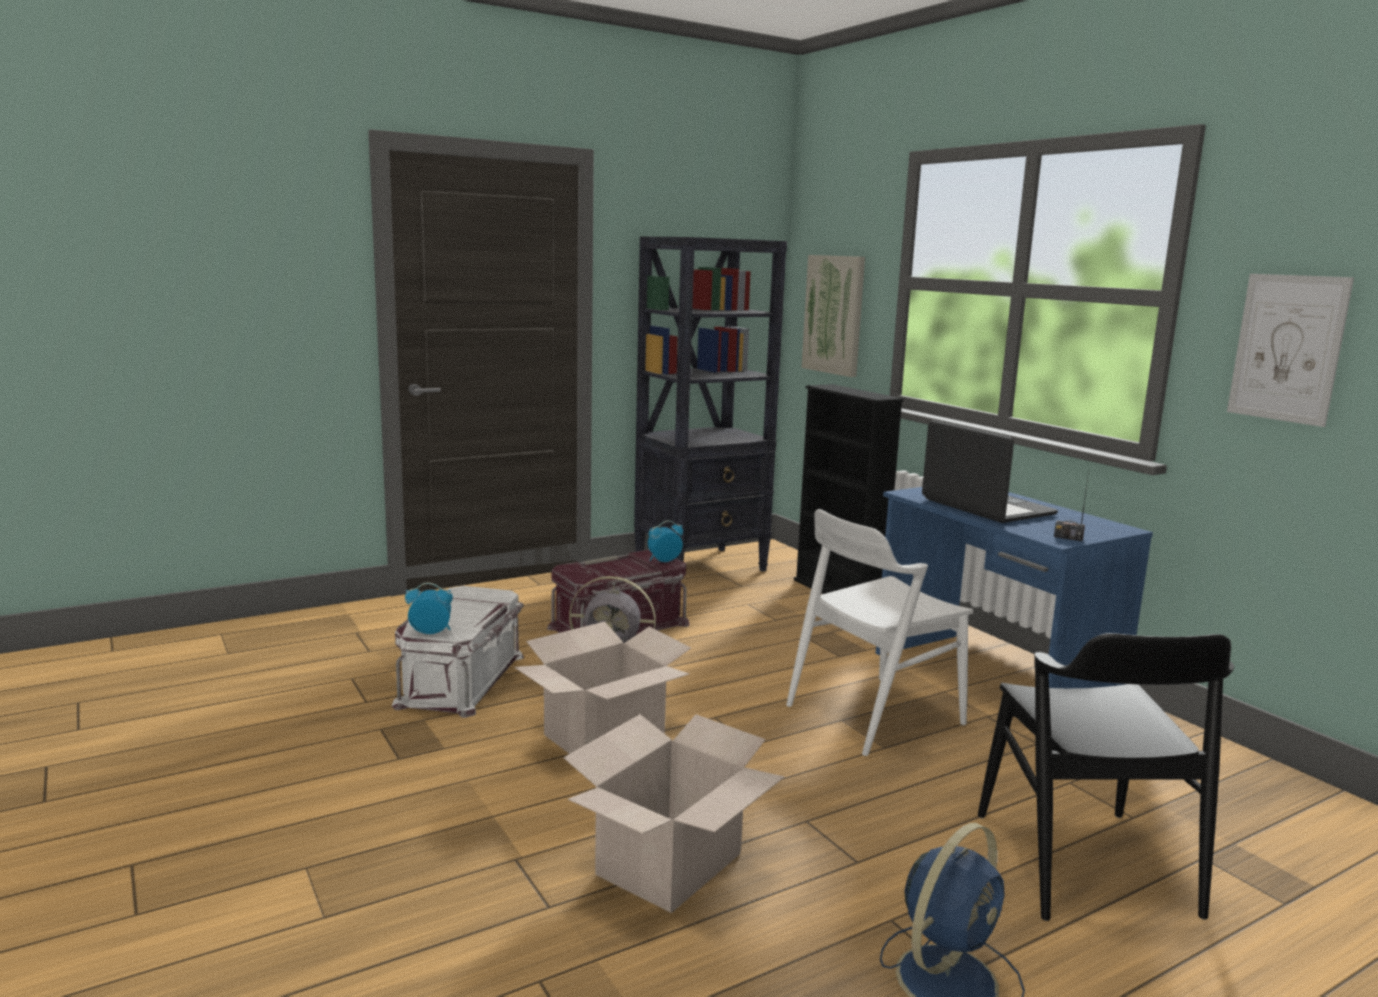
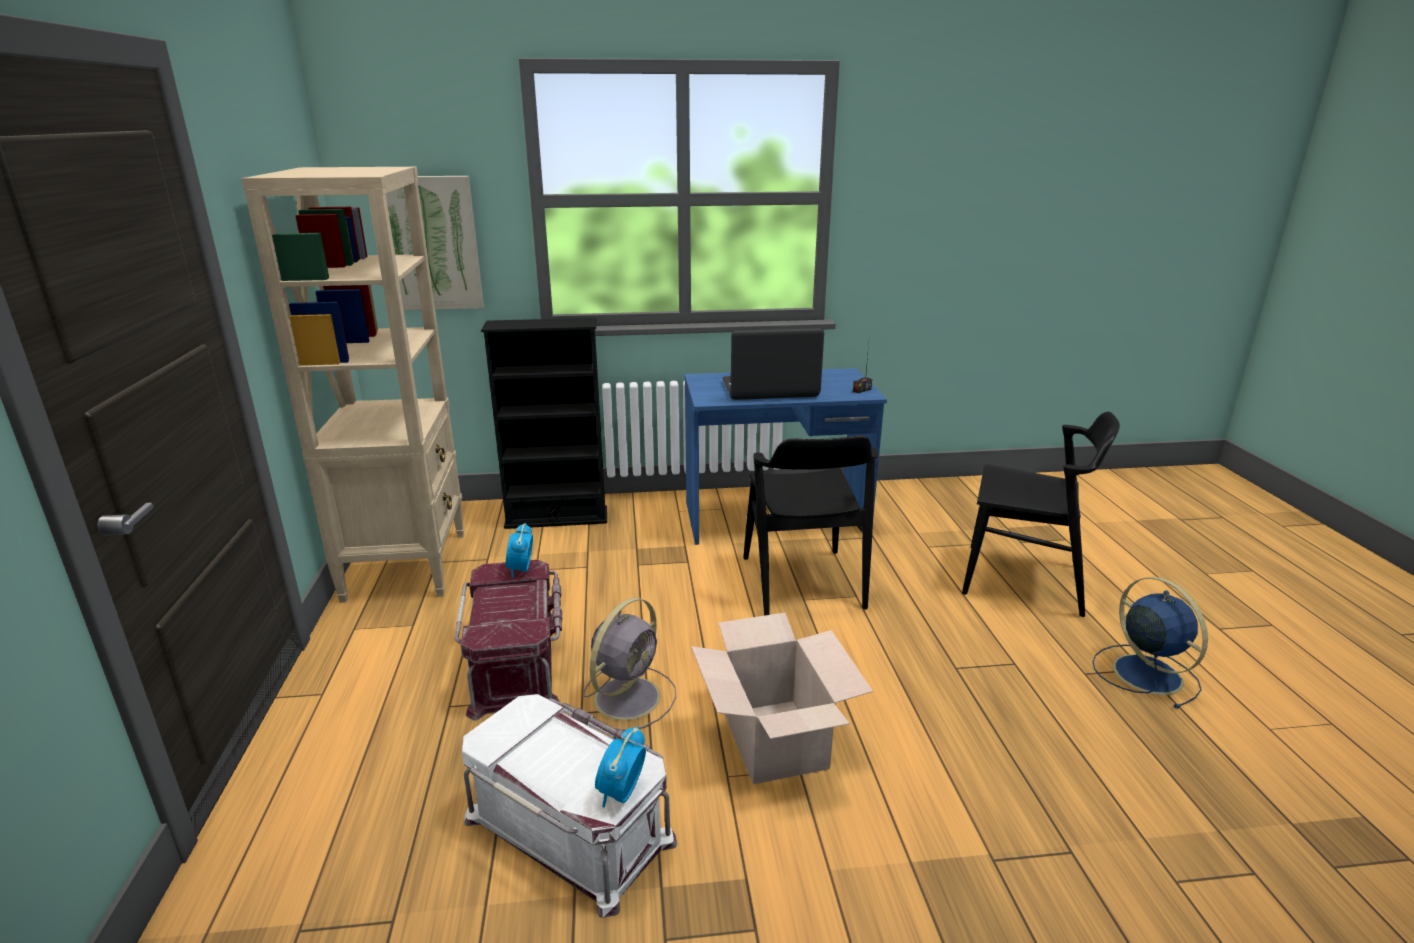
camera: 65 degrees left, 10 degrees up
cardboard box [563,714,784,913] -> none
black bookcase [634,237,787,572] -> beige bookcase [242,167,464,603]
white chair [786,509,973,756] -> black chair [743,435,879,616]
picture [1227,274,1354,427] -> none

